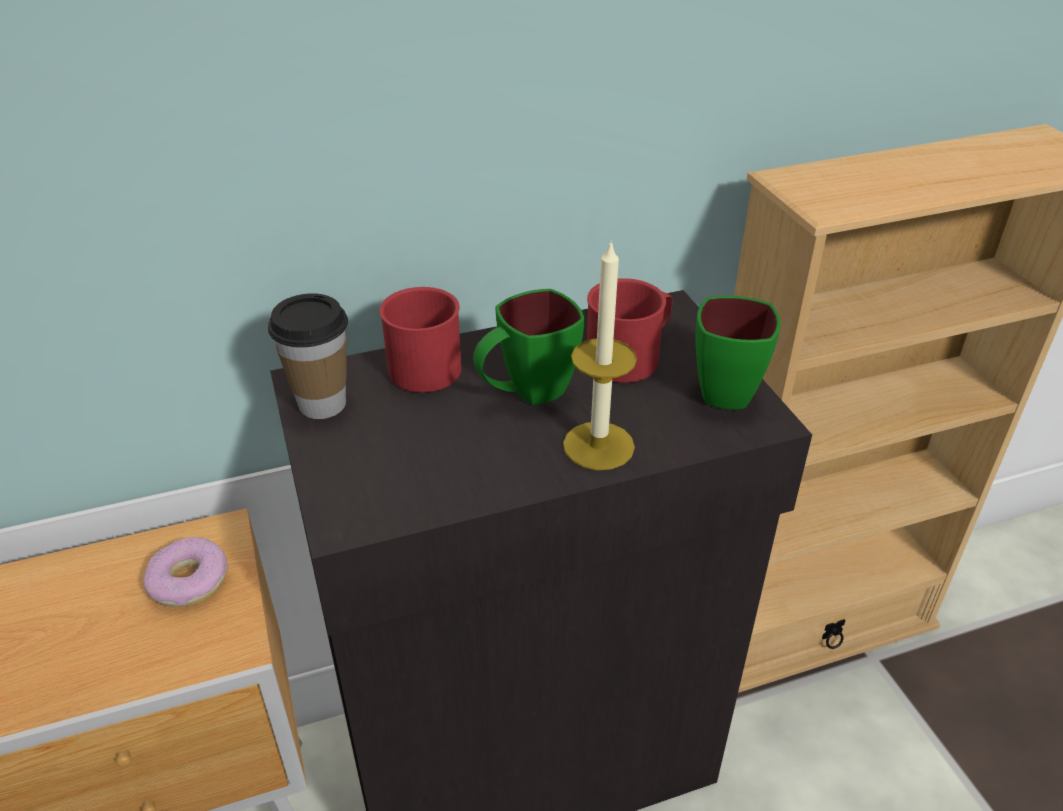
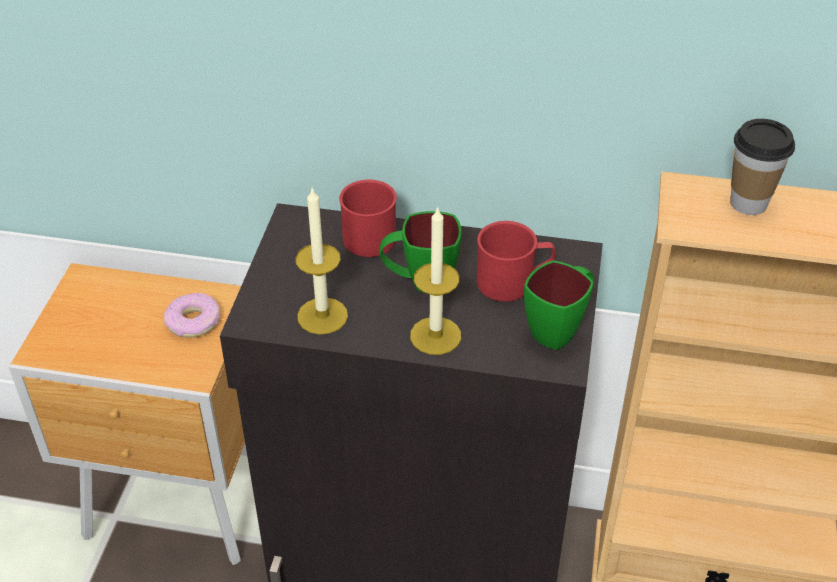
camera: 30 degrees right, 5 degrees up
cup [268,294,348,419] -> cup moved to [730,119,795,215]
none -> candle [295,187,348,335]

